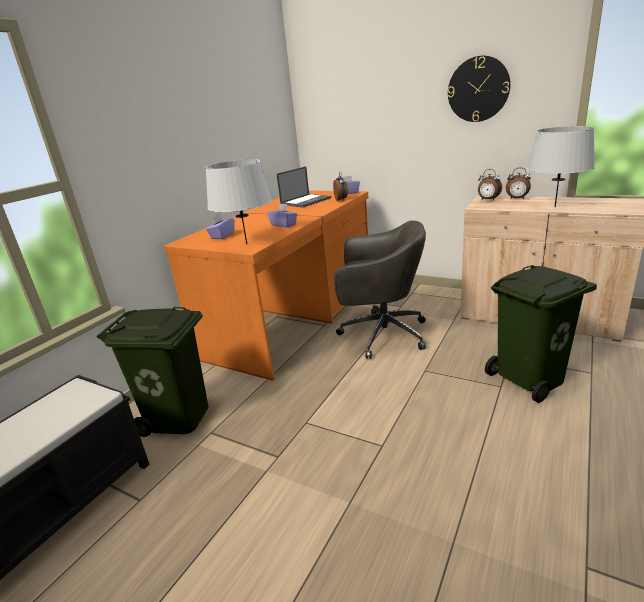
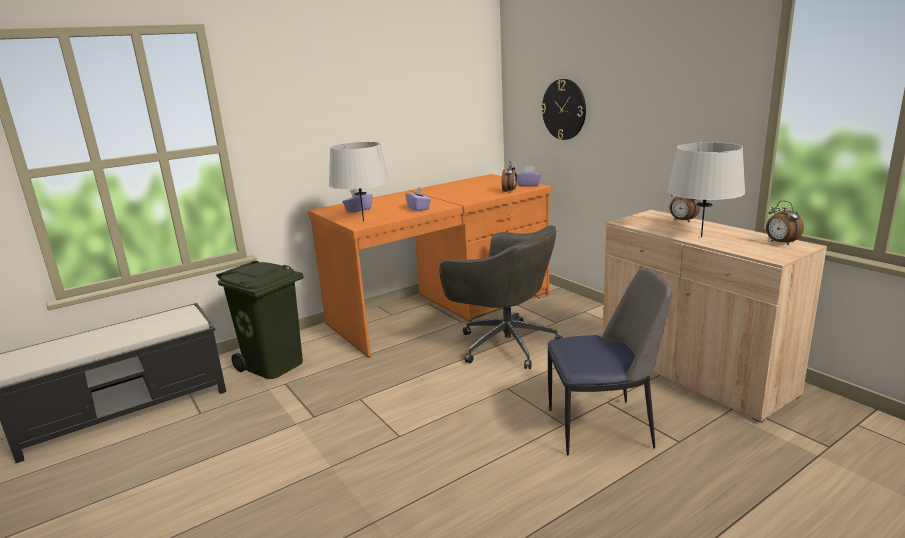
camera: 25 degrees right, 5 degrees down
laptop [276,167,331,208] -> none
wall clock [448,56,511,122] -> wall clock moved to [541,79,586,140]
alarm clock [478,169,502,200] -> alarm clock moved to [766,201,804,245]
green trash can [485,265,597,403] -> chair [547,268,671,455]

